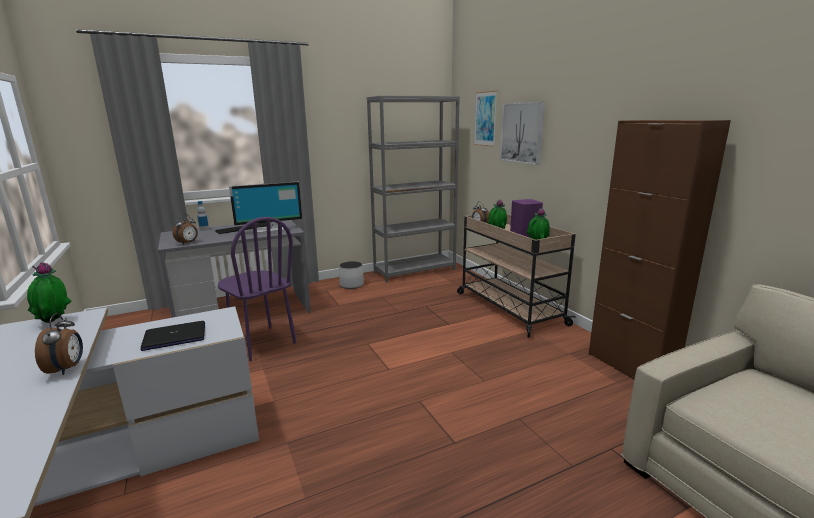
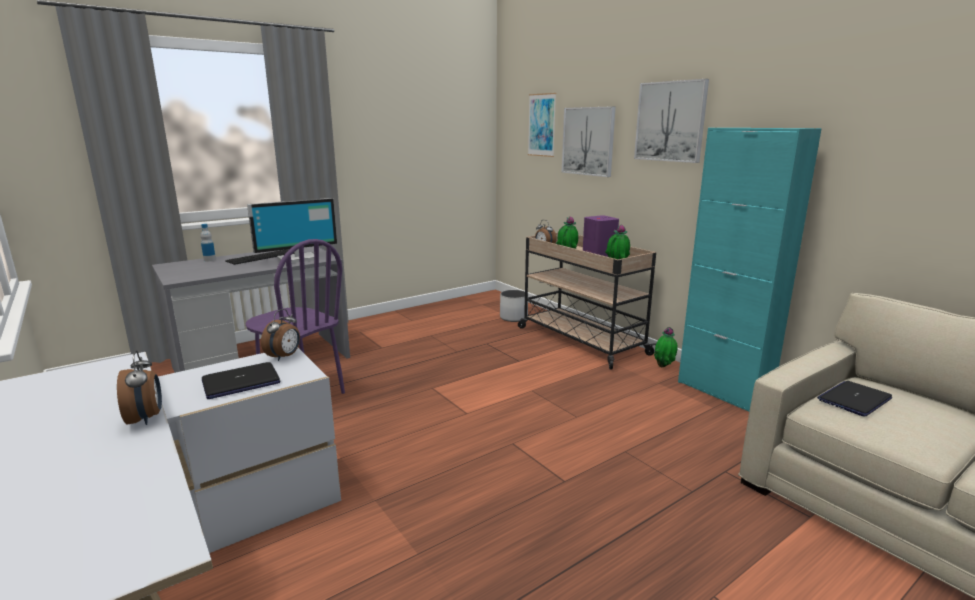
camera: 10 degrees left, 0 degrees up
potted plant [27,262,71,323] -> potted plant moved to [654,327,678,367]
alarm clock [172,214,198,245] -> alarm clock moved to [261,309,300,361]
white planter [339,261,364,289] -> white planter moved to [500,290,528,322]
grey bookcase [366,96,460,283] -> none
brown cabinet [589,120,731,379] -> turquoise cabinet [678,128,822,411]
none -> picture [634,79,709,163]
none -> laptop [817,381,892,416]

